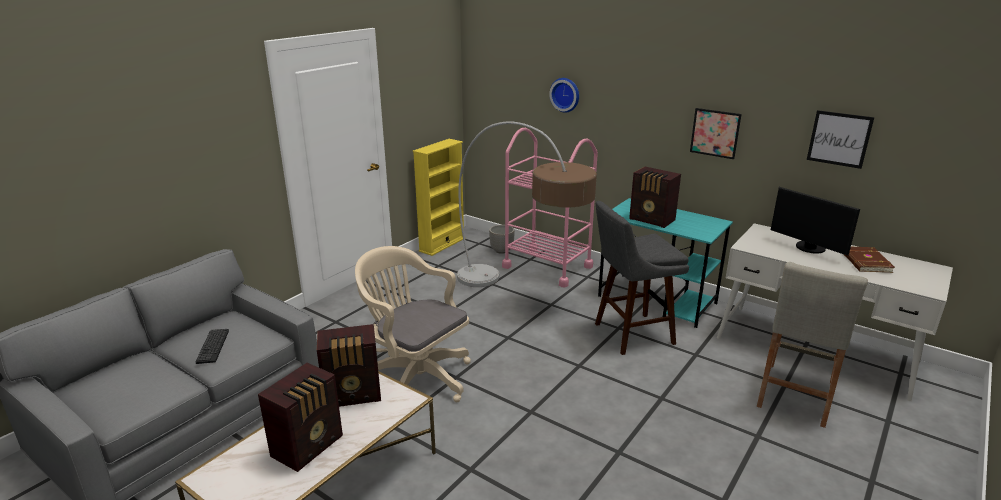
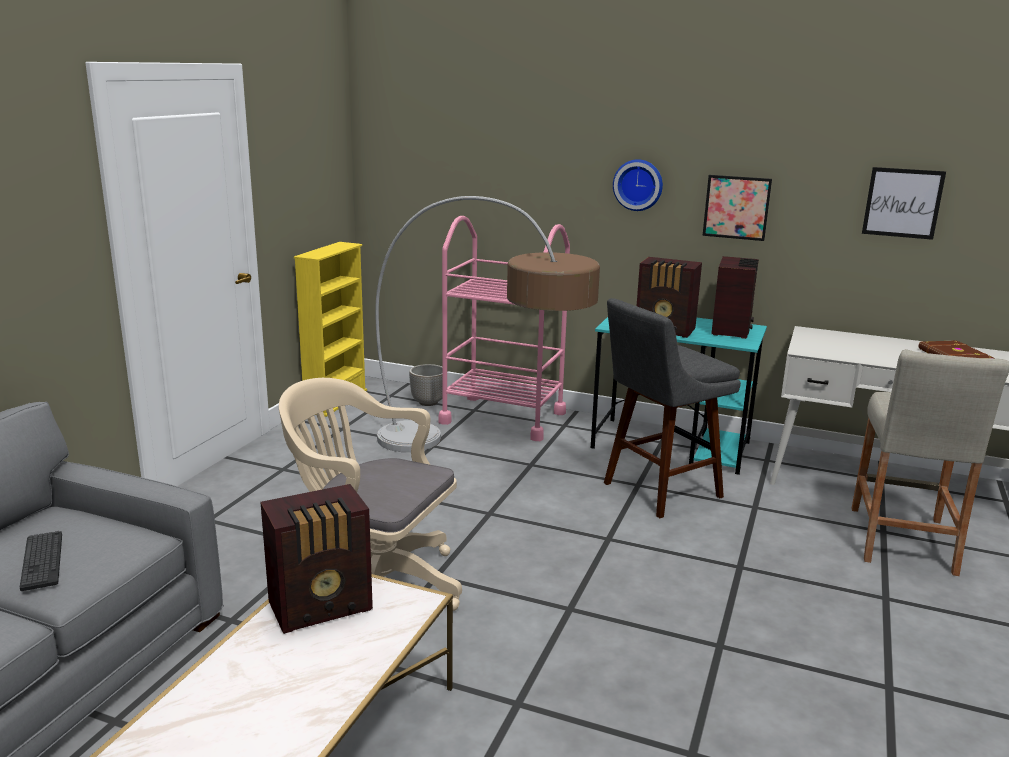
camera: 15 degrees left, 5 degrees down
radio [258,363,343,472] -> radio moved to [711,256,759,339]
wall clock [549,78,579,113] -> wall clock moved to [613,159,663,211]
monitor [771,187,860,256] -> none

